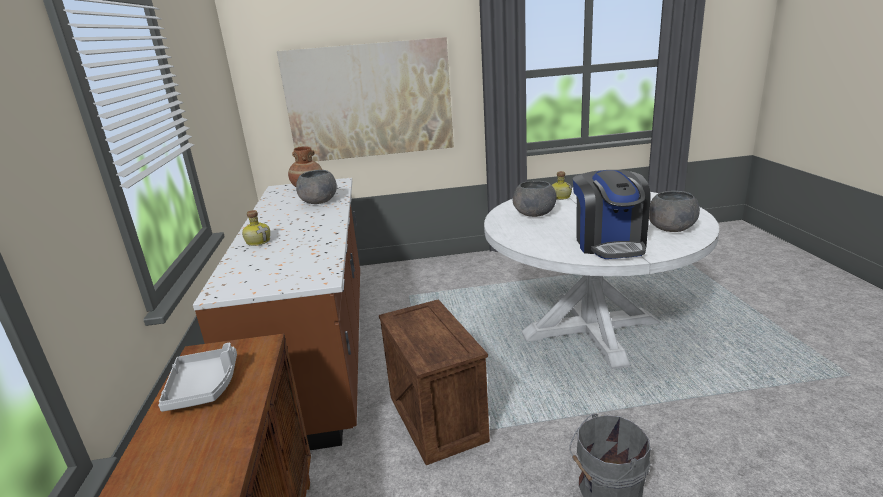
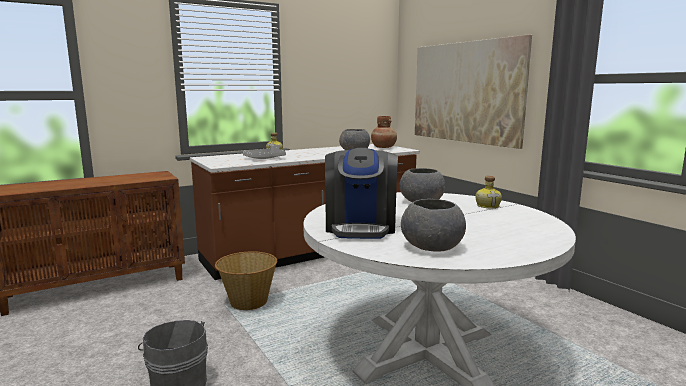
camera: 65 degrees right, 10 degrees down
grey tray [158,343,237,412] -> grey tray moved to [243,145,286,159]
crate [379,299,490,465] -> basket [215,251,277,310]
coffee machine [573,170,651,259] -> coffee machine turned 60 degrees counterclockwise [325,148,398,239]

